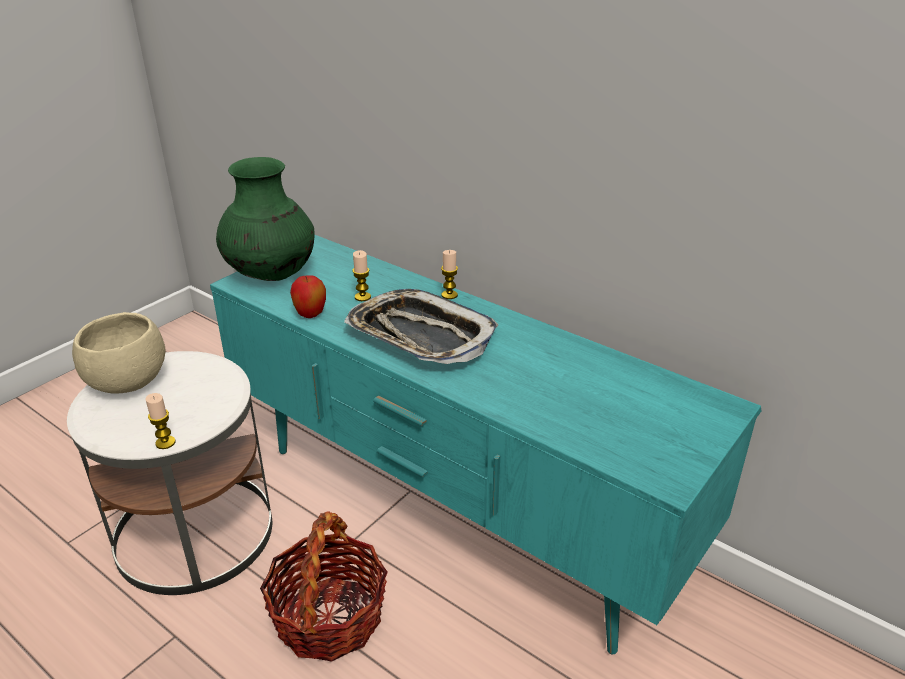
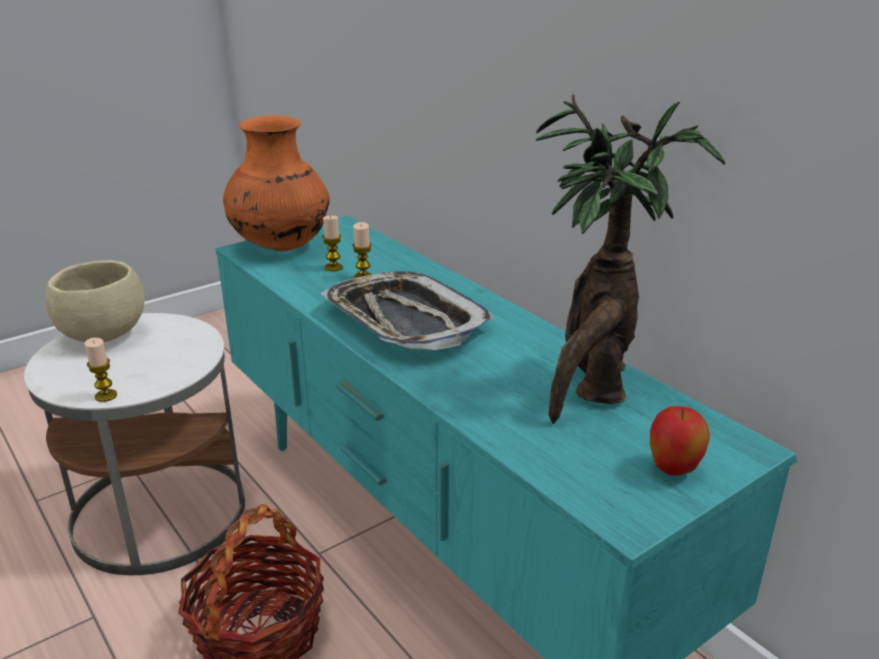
camera: 15 degrees right, 5 degrees down
green vase [216,157,315,281] -> orange vase [223,116,330,251]
apple [290,275,326,318] -> apple moved to [650,406,710,476]
candle [441,250,458,299] -> candle moved to [322,216,343,271]
none -> potted plant [536,94,725,424]

